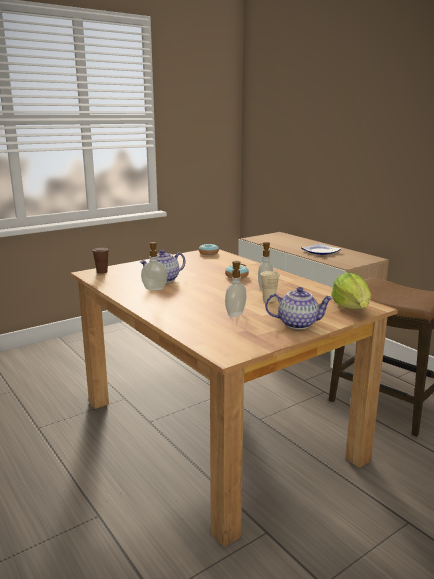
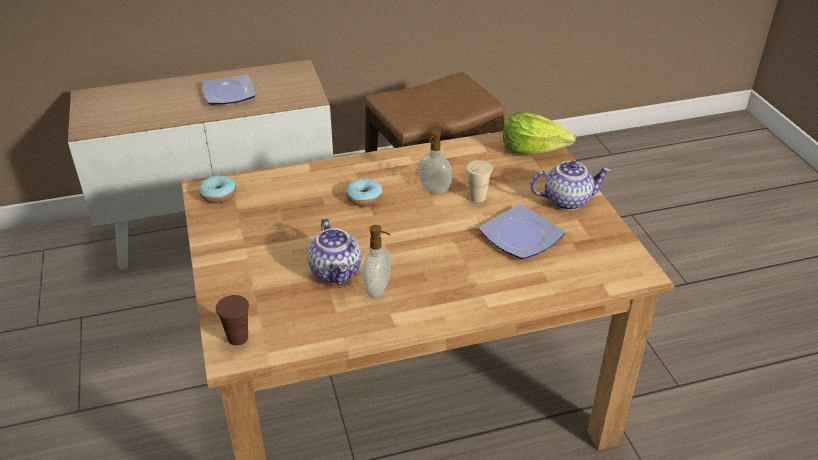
camera: 70 degrees left, 20 degrees up
soap dispenser [225,261,246,317] -> plate [479,204,565,259]
teapot [265,287,333,329] -> teapot turned 60 degrees clockwise [530,161,611,210]

